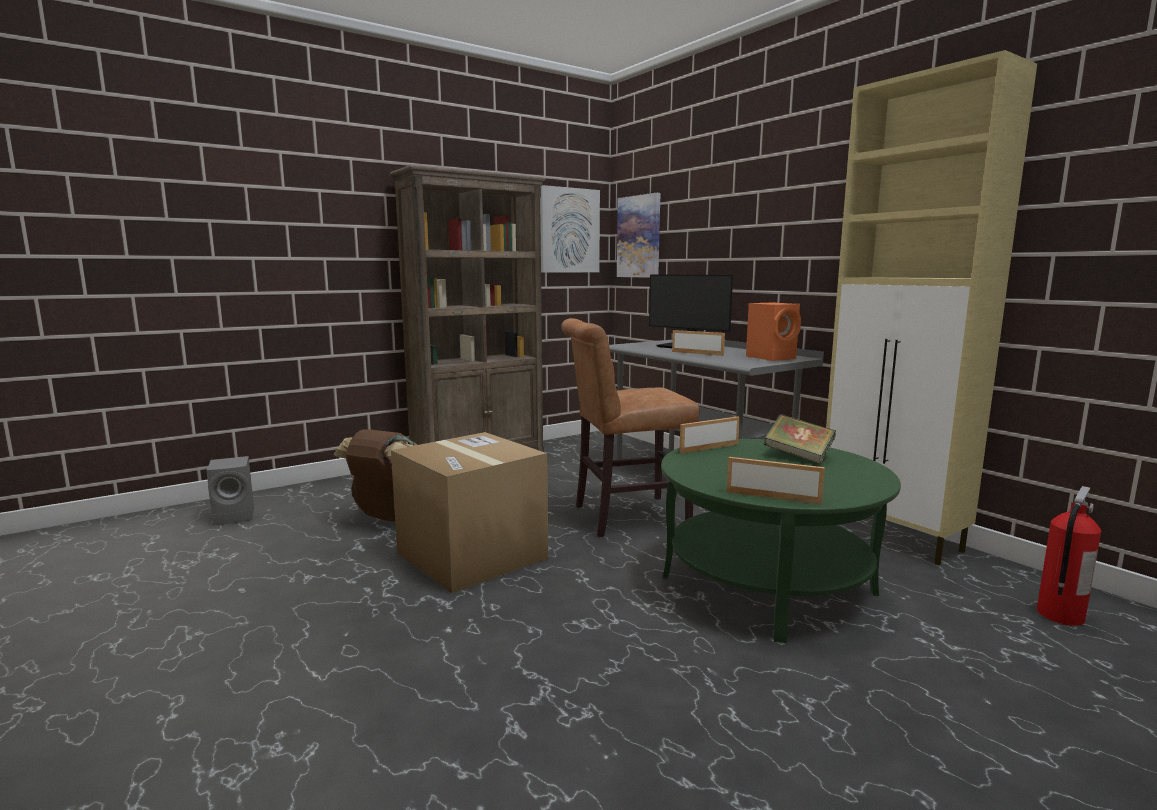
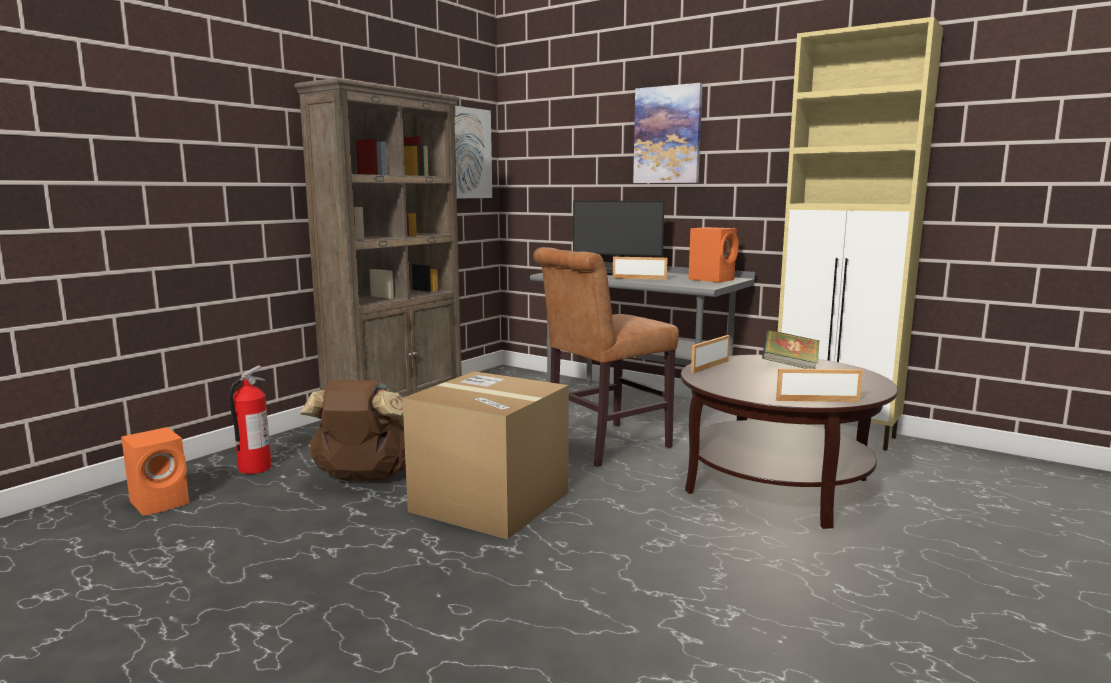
camera: 20 degrees left, 0 degrees up
grey speaker [206,456,254,525] -> orange speaker [121,427,189,516]
picture [617,193,660,278] -> picture moved to [633,83,703,183]
green coffee table [661,439,901,643] -> brown coffee table [681,355,898,529]
fire extinguisher [1037,486,1101,626] -> fire extinguisher moved to [229,365,272,474]

